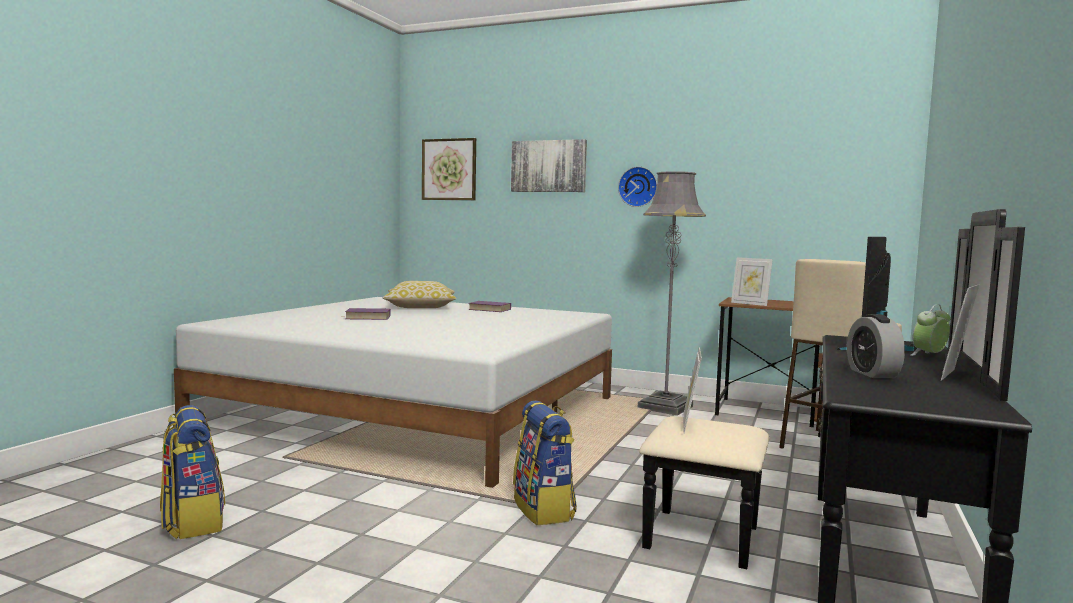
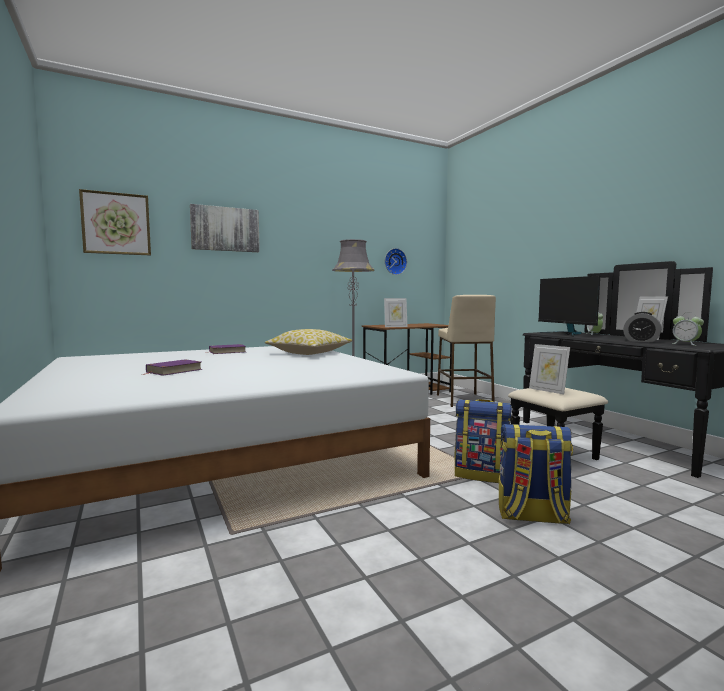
camera: 50 degrees left, 0 degrees up
backpack [160,405,225,539] -> backpack moved to [499,424,573,524]
pillow [382,281,456,308] -> pillow moved to [265,329,352,355]
wall clock [618,167,657,207] -> wall clock moved to [385,248,407,275]
none -> alarm clock [671,312,704,346]

